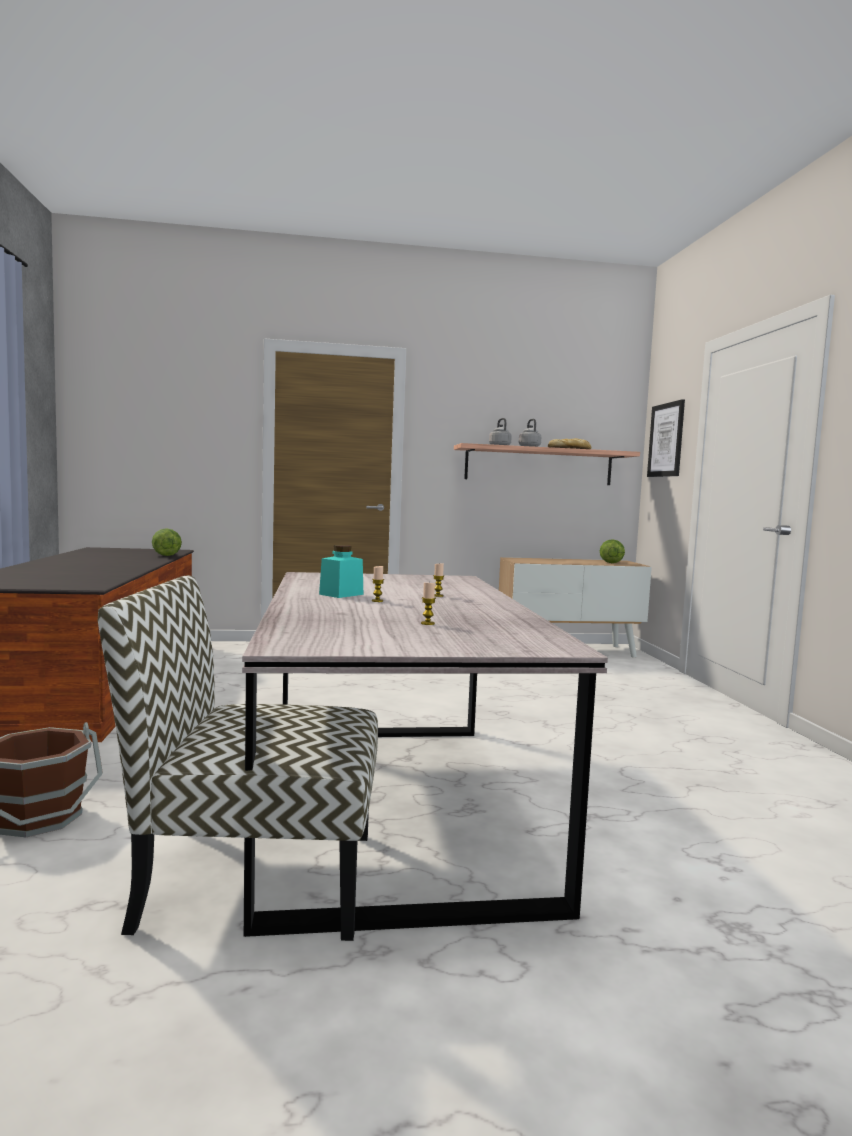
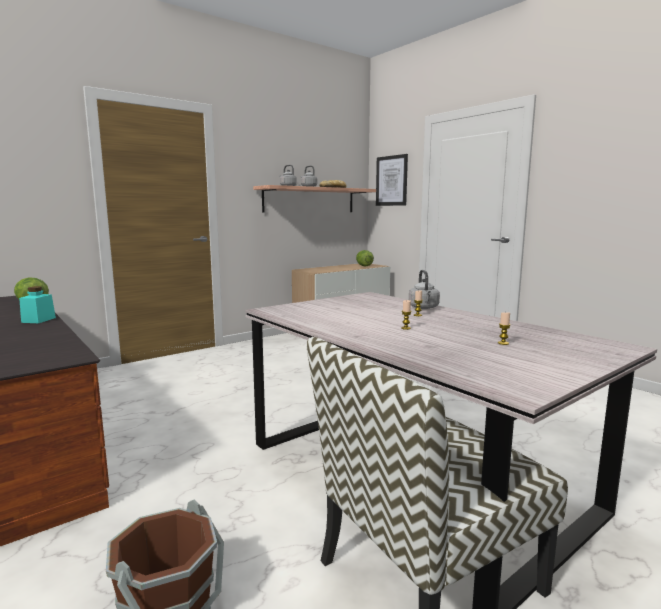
camera: 30 degrees left, 5 degrees up
turquoise jar [319,545,363,598] -> turquoise jar moved to [19,286,56,323]
none -> grey kettle [409,270,440,309]

